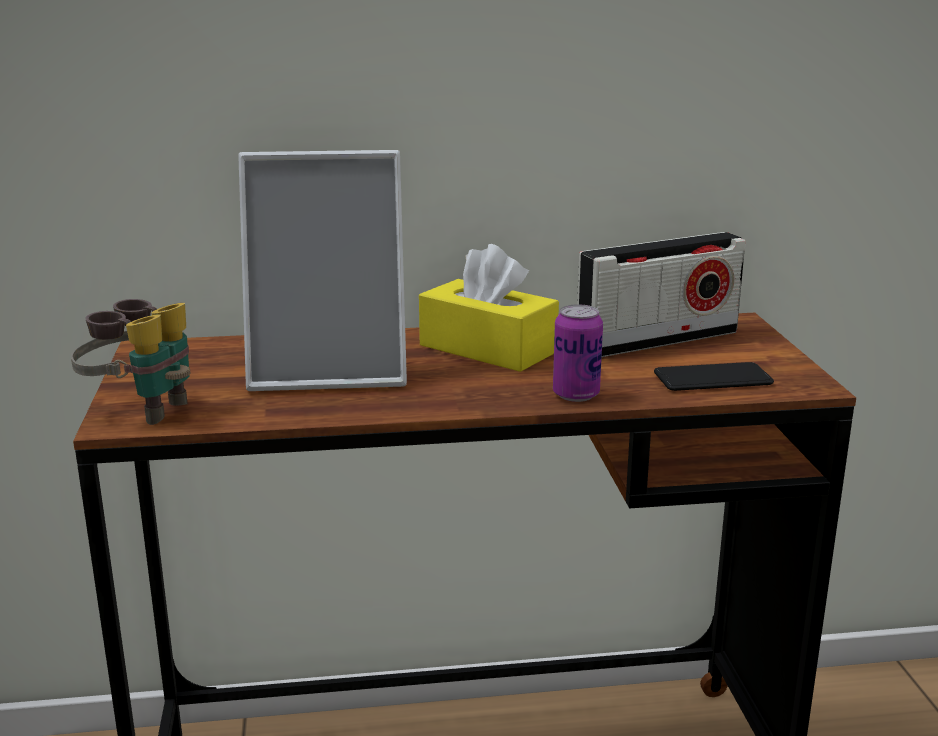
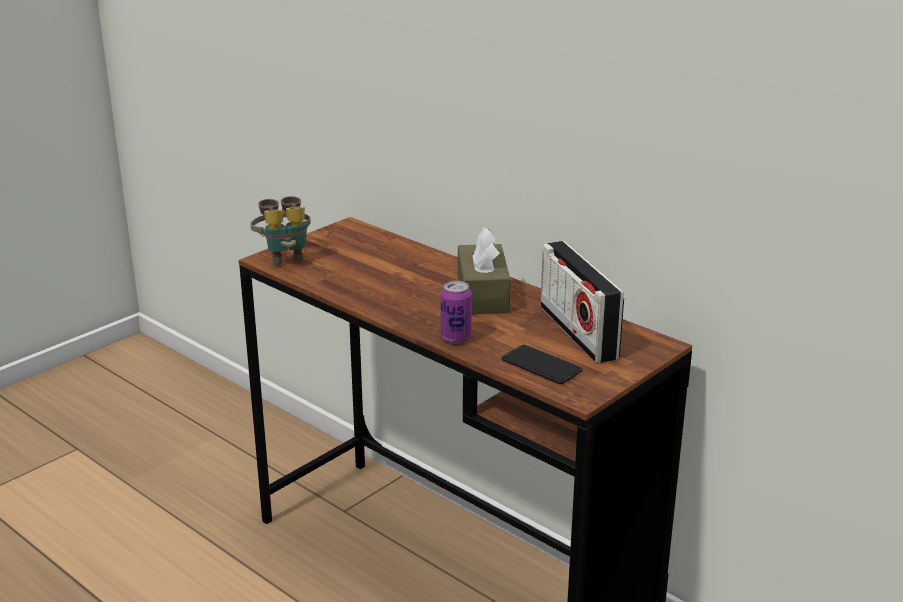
camera: 50 degrees right, 5 degrees up
picture frame [238,150,407,391] -> none
yellow tissue box [419,244,559,372] -> brown tissue box [458,228,510,314]
radio [577,232,746,357] -> radio turned 45 degrees clockwise [541,241,624,363]

